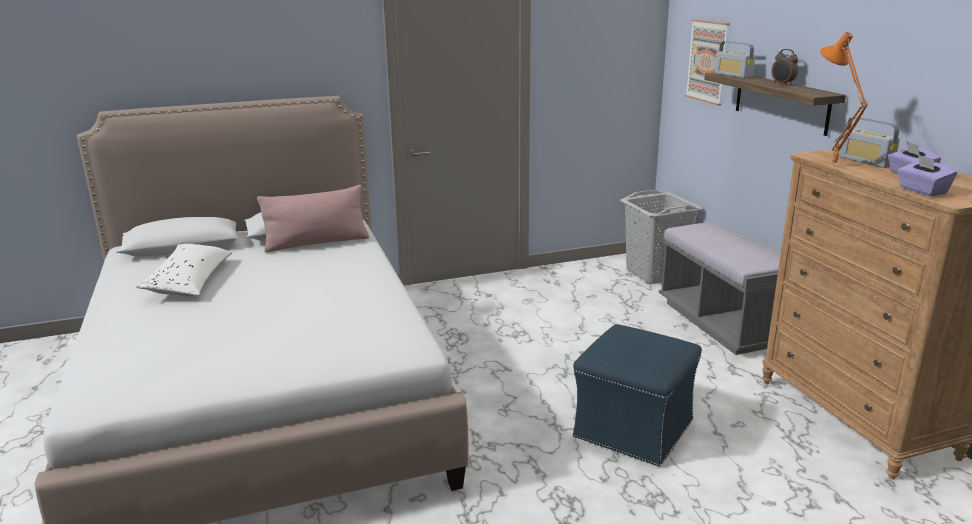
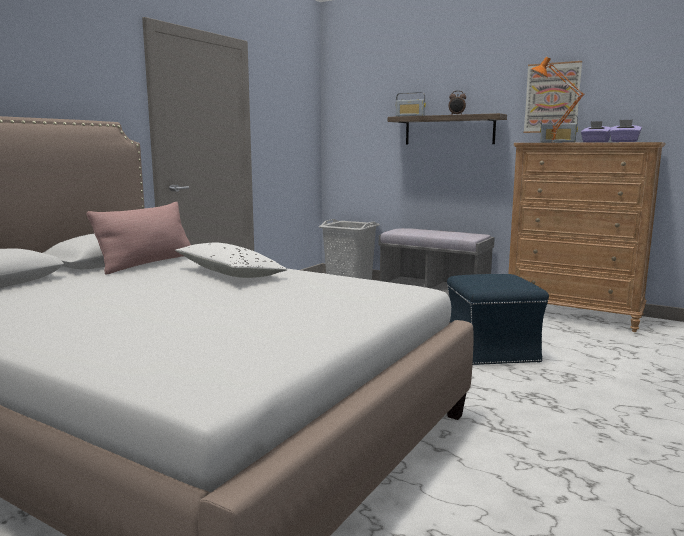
camera: 40 degrees left, 10 degrees down
white pillow [136,244,233,296] -> white pillow moved to [175,242,288,278]
picture [685,19,730,105] -> picture moved to [524,61,582,133]

